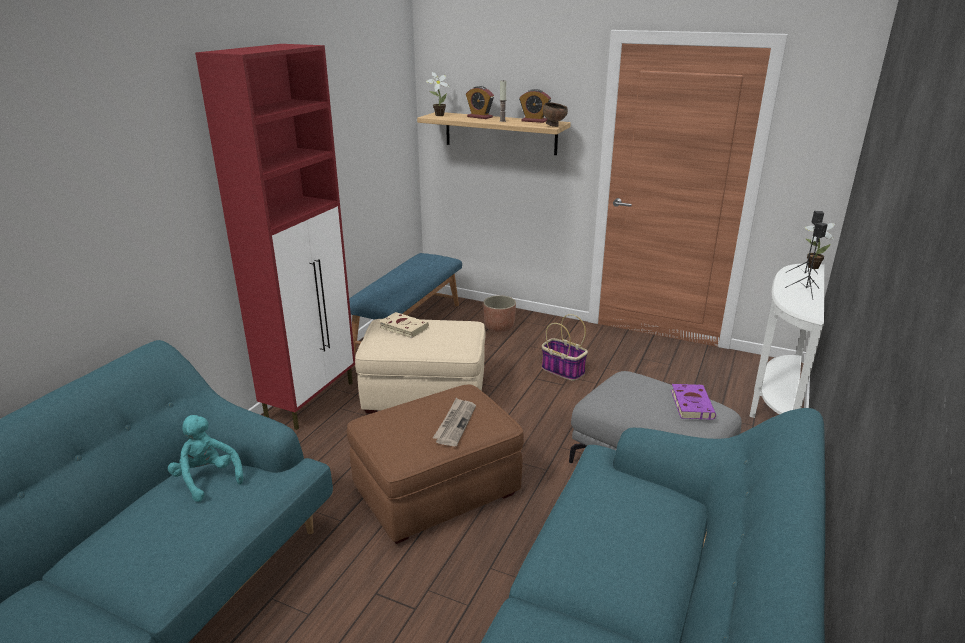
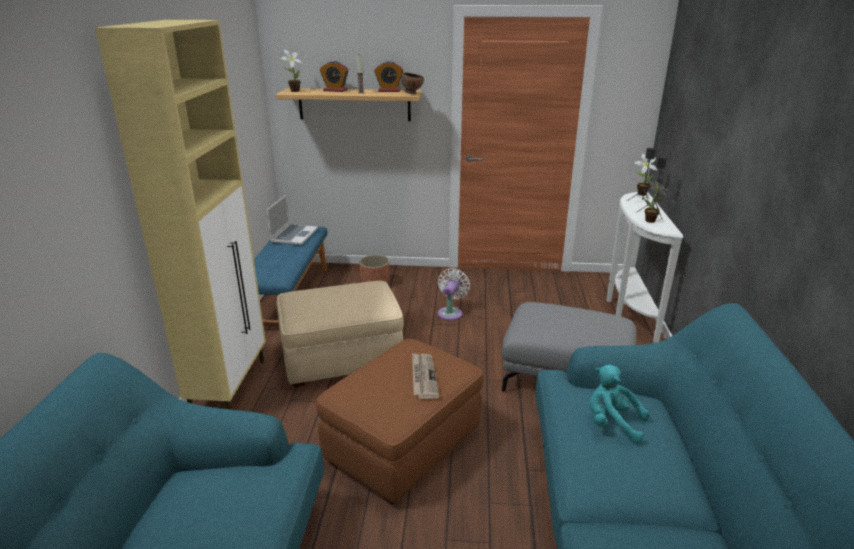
camera: 20 degrees left, 0 degrees up
turquoise plush toy [168,415,243,502] -> turquoise plush toy moved to [589,364,650,444]
red cabinet [195,44,355,430] -> beige cabinet [95,20,266,410]
beige book [379,312,429,338] -> none
basket [542,314,588,381] -> white fan [438,268,470,321]
purple book [671,384,716,420] -> none
none -> laptop [266,195,318,245]
none -> potted plant [644,180,668,223]

